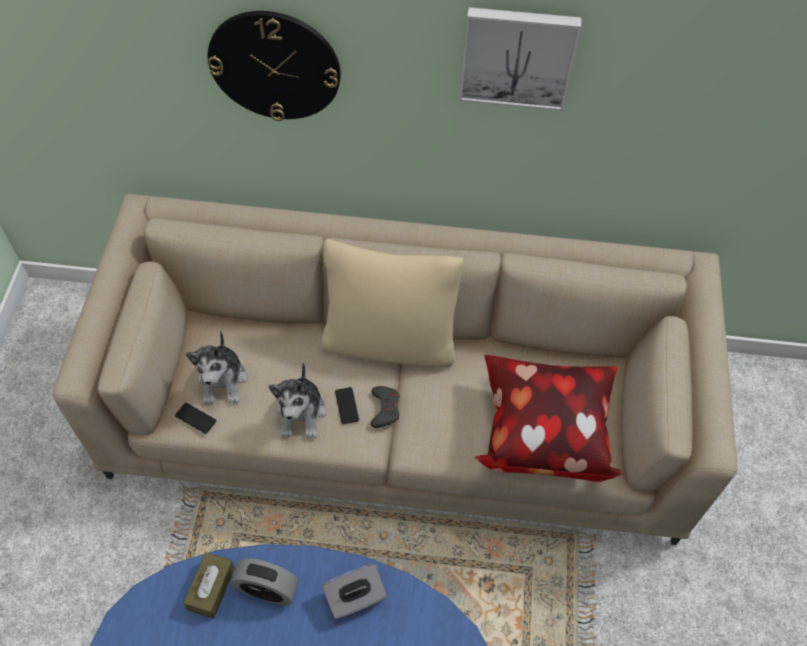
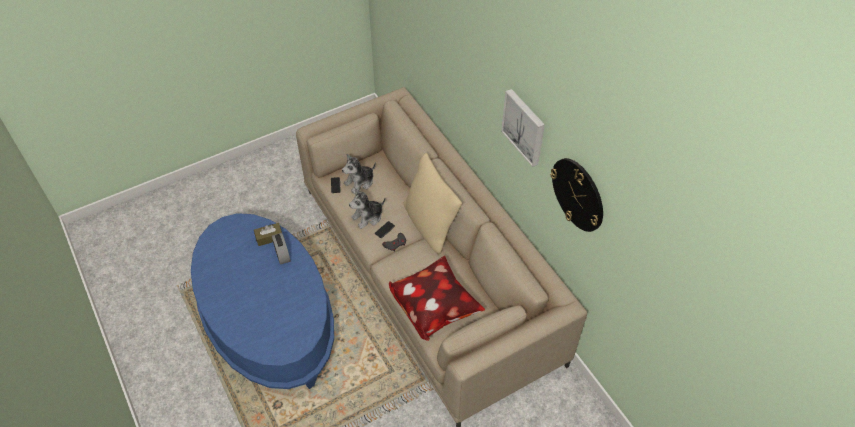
camera: 55 degrees right, 5 degrees down
wall clock [208,11,341,121] -> wall clock moved to [550,158,603,232]
grey tissue box [322,564,387,619] -> none

